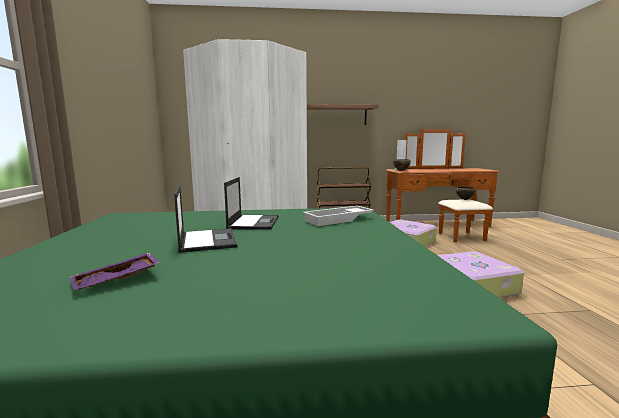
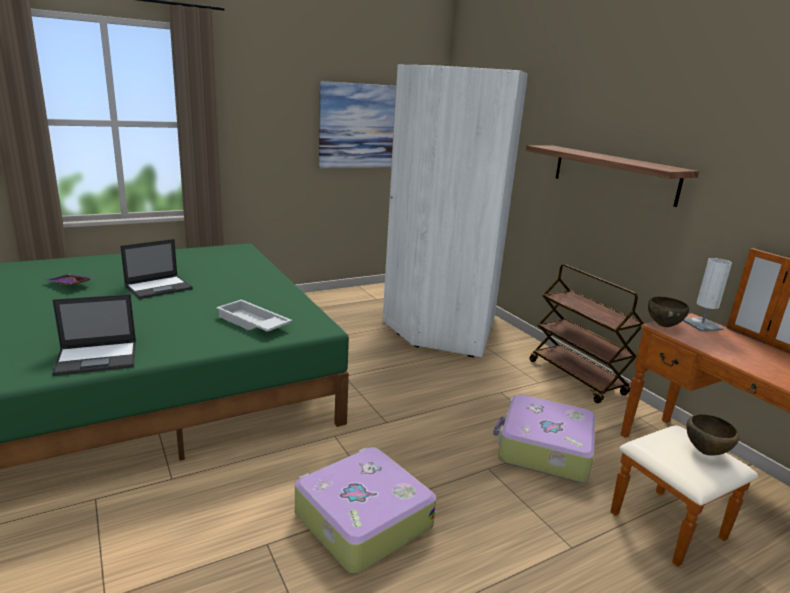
camera: 65 degrees right, 10 degrees up
laptop [224,177,279,230] -> laptop moved to [52,294,136,376]
none -> picture [319,81,396,168]

